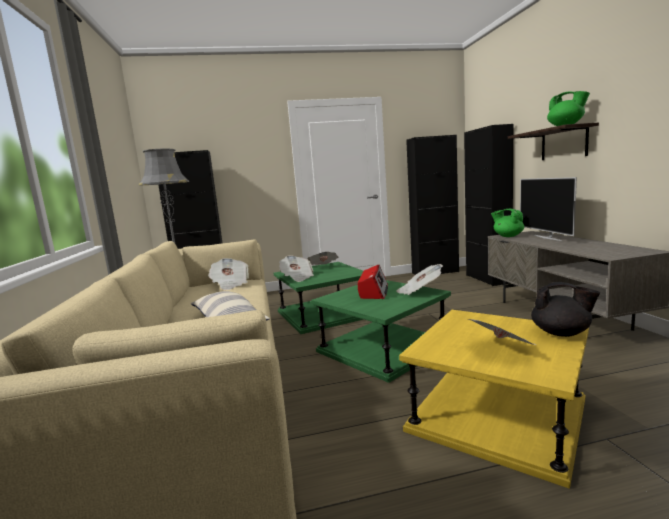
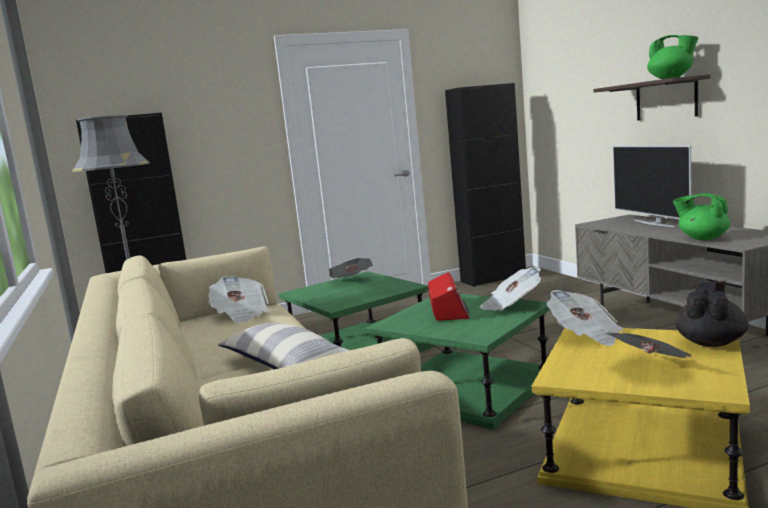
camera: 10 degrees left, 0 degrees up
newspaper [279,255,314,282] -> newspaper moved to [547,290,623,346]
black cabinet [464,124,513,286] -> none
green teapot [491,209,524,237] -> green teapot moved to [673,193,730,240]
black teapot [531,282,600,337] -> black teapot turned 75 degrees counterclockwise [676,281,749,347]

